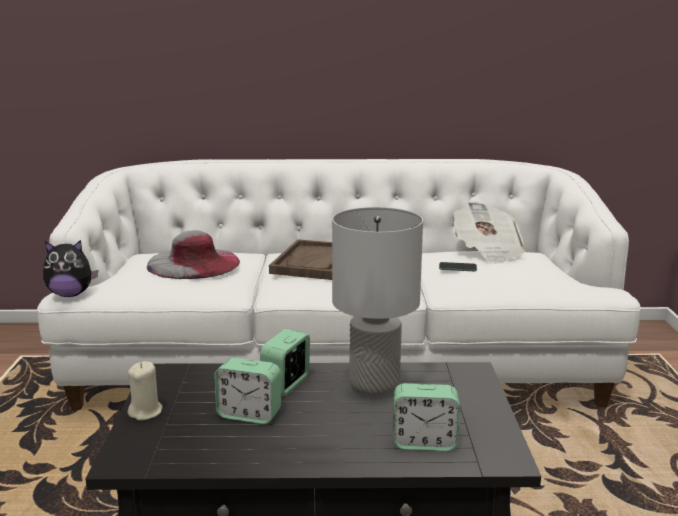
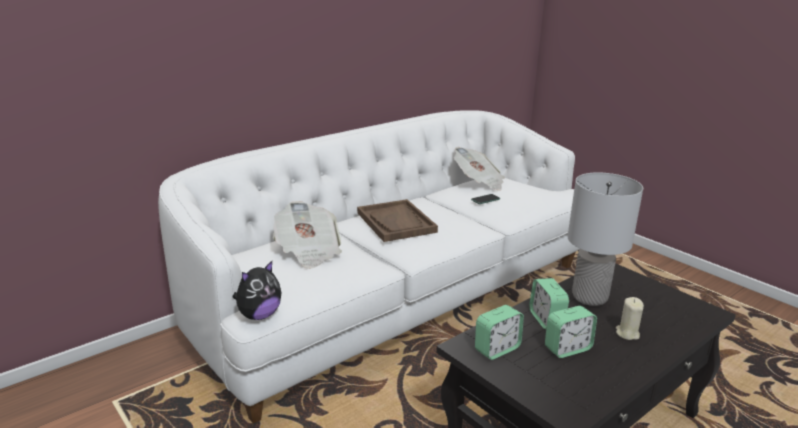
camera: 40 degrees left, 5 degrees up
beige candle [128,361,163,421] -> beige candle moved to [616,297,644,340]
grey hat [147,230,240,279] -> newspaper [273,201,342,269]
alarm clock [393,383,460,451] -> alarm clock moved to [475,305,524,360]

